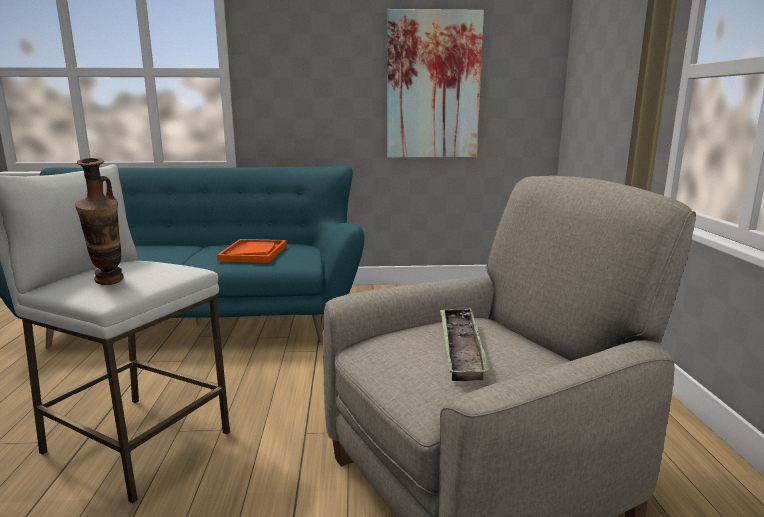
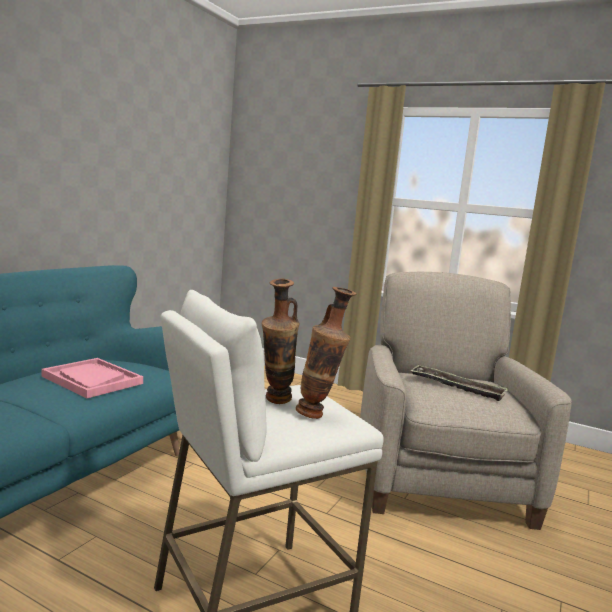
camera: 60 degrees left, 5 degrees down
orange tray [217,239,287,263] -> pink tray [41,358,143,398]
picture [387,9,484,158] -> none
none -> vase [262,278,300,404]

